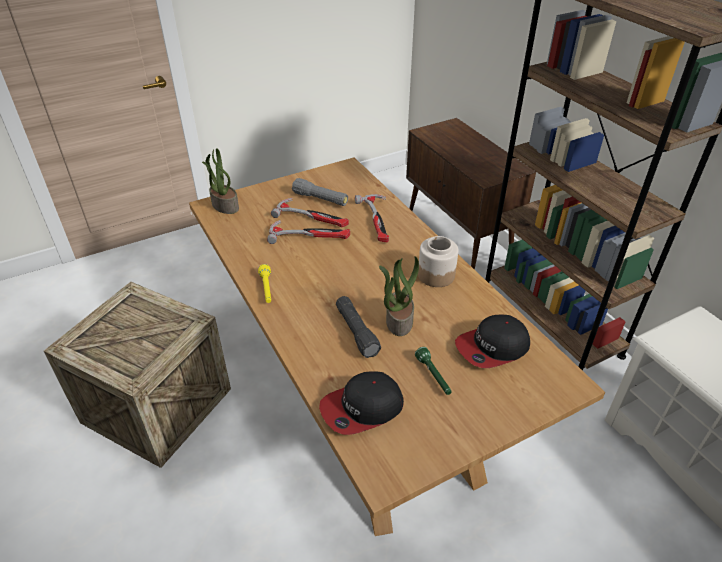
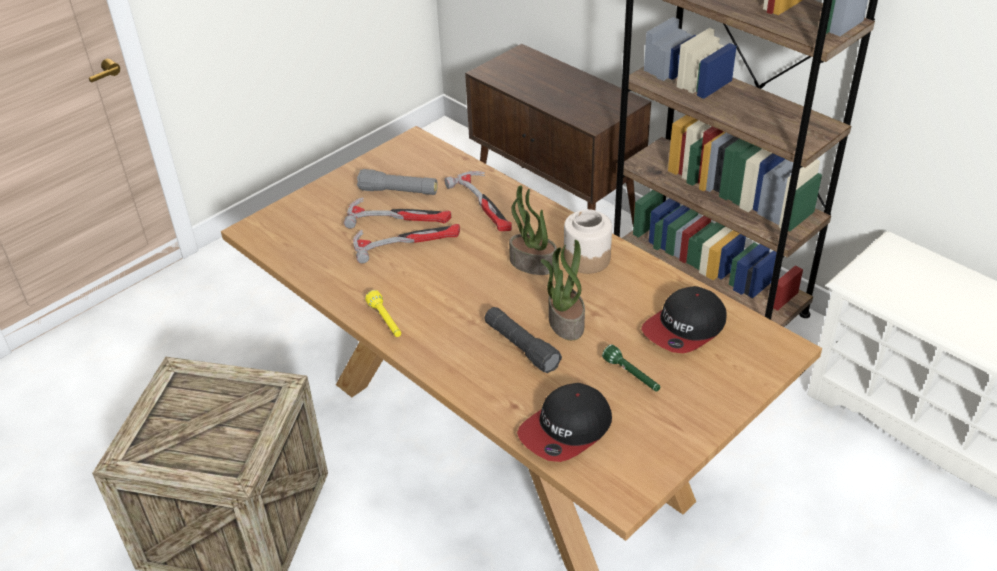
camera: 15 degrees left, 0 degrees up
potted plant [202,148,239,214] -> potted plant moved to [509,185,557,275]

